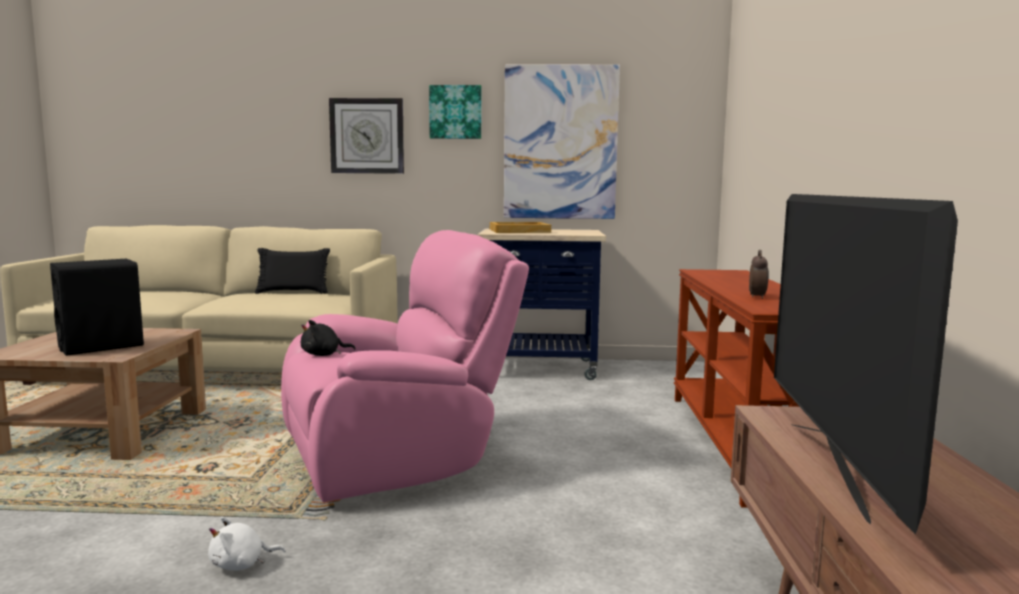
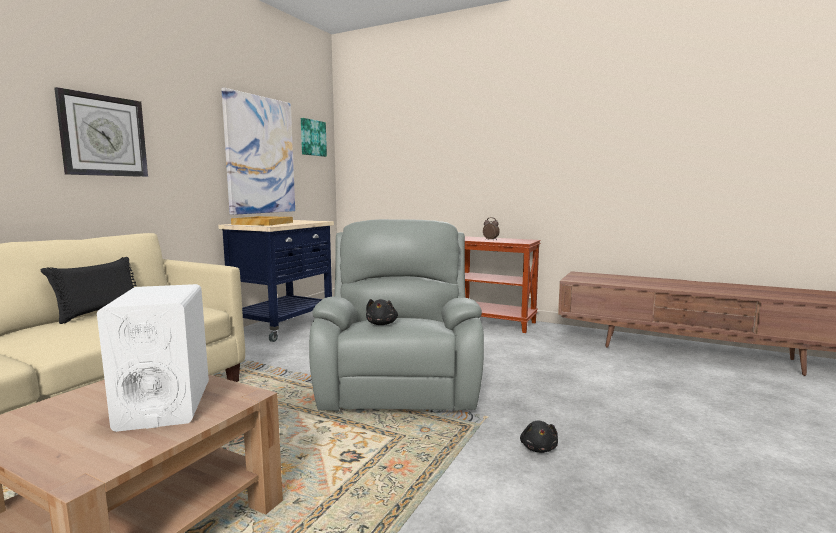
camera: 65 degrees left, 0 degrees up
black speaker [50,259,144,356] -> white speaker [97,284,209,432]
white plush toy [208,517,285,571] -> black plush toy [520,420,558,453]
pink armchair [281,230,529,502] -> grey armchair [309,219,484,413]
picture [429,85,481,139] -> picture moved to [301,118,327,157]
television [774,194,958,535] -> none

